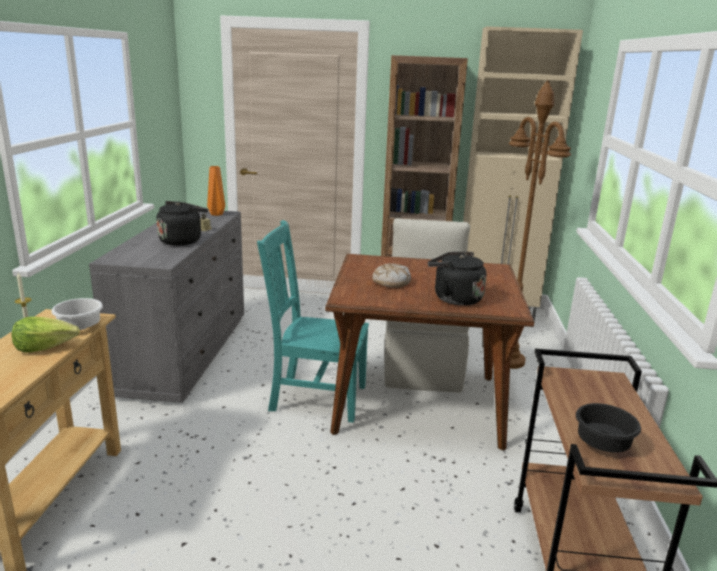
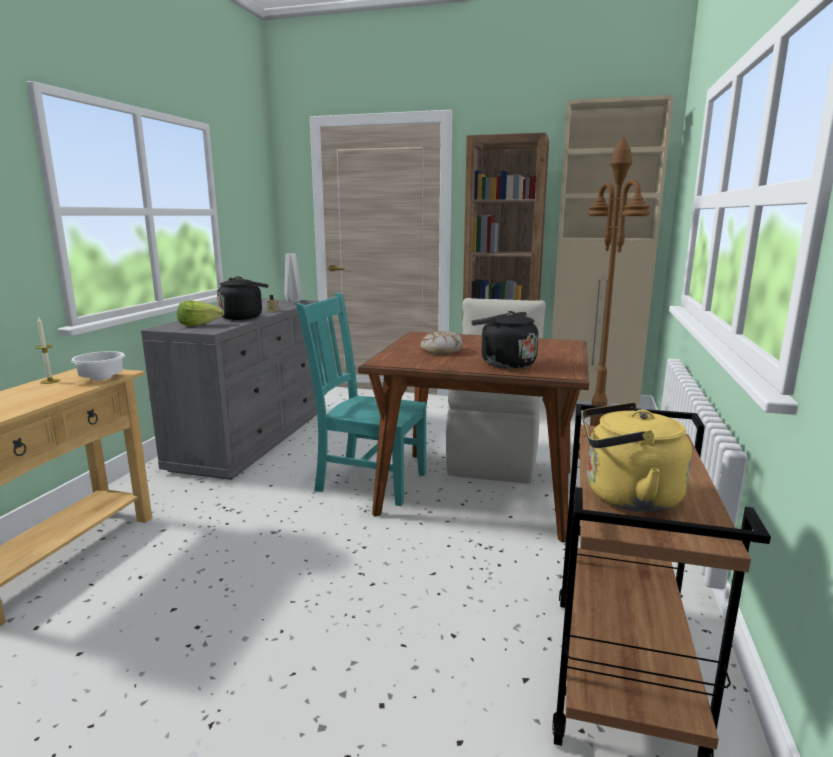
camera: 10 degrees right, 5 degrees down
lettuce [12,317,80,353] -> lettuce moved to [177,301,224,326]
orange vase [207,166,225,216] -> grey vase [285,253,302,303]
black bowl [576,403,641,452] -> yellow kettle [582,402,692,512]

